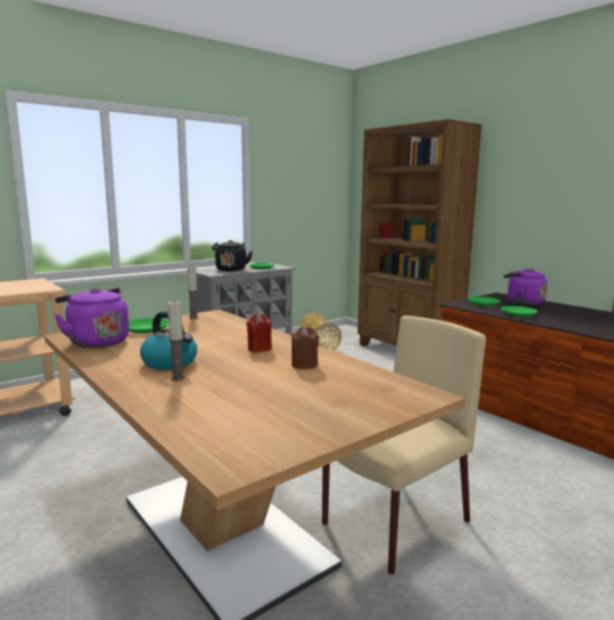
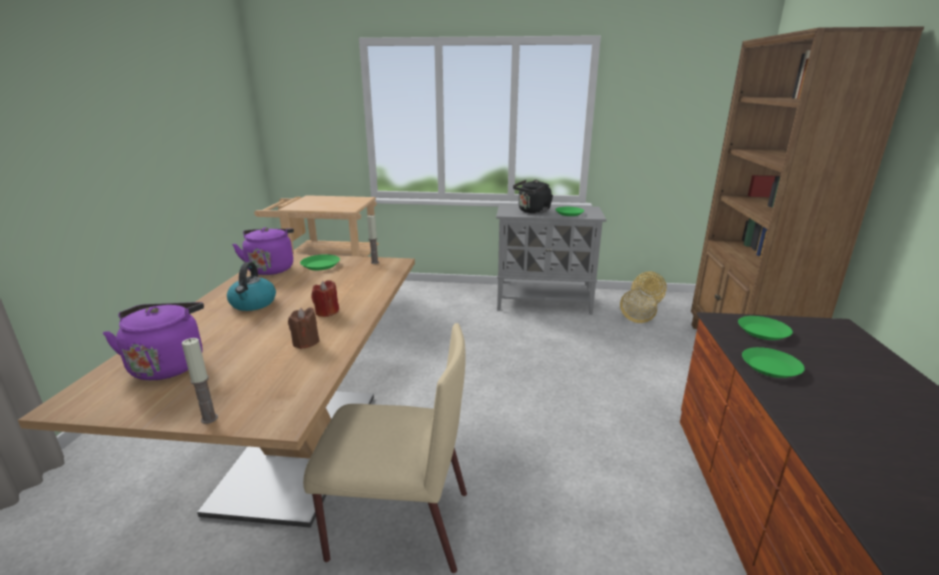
camera: 45 degrees right, 10 degrees up
candle [168,300,185,381] -> candle moved to [182,338,218,424]
purple kettle [503,269,547,305] -> purple kettle moved to [103,302,204,381]

